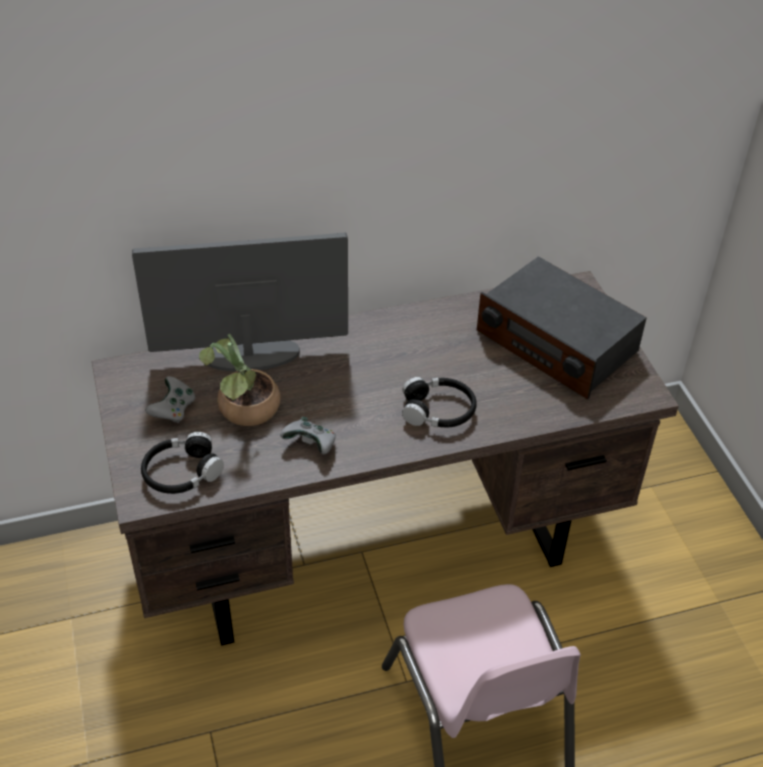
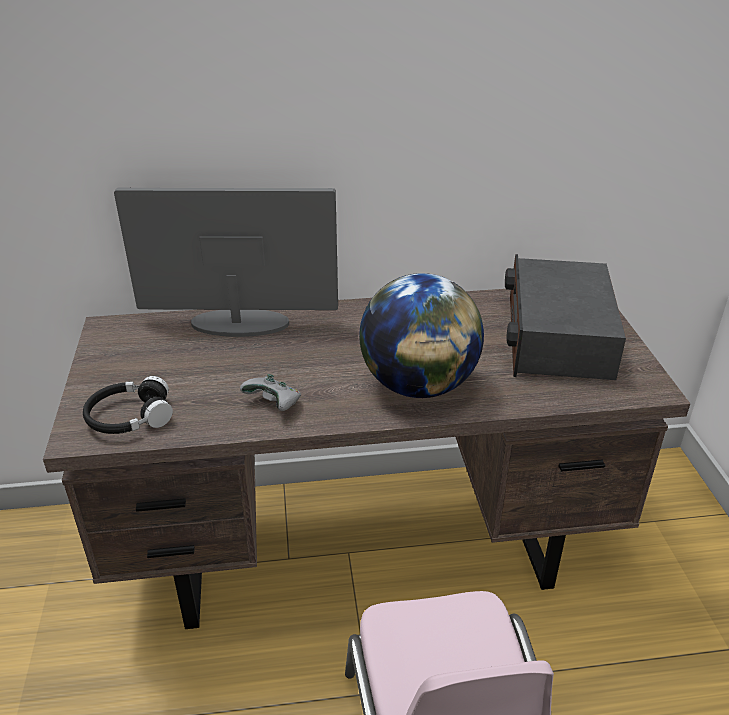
camera: 10 degrees right, 10 degrees down
grey game controller [145,376,195,423] -> none
potted plant [199,334,280,426] -> none
black headphones [402,377,477,428] -> globe [359,273,484,398]
radio [477,256,647,400] -> radio turned 45 degrees clockwise [505,254,626,380]

